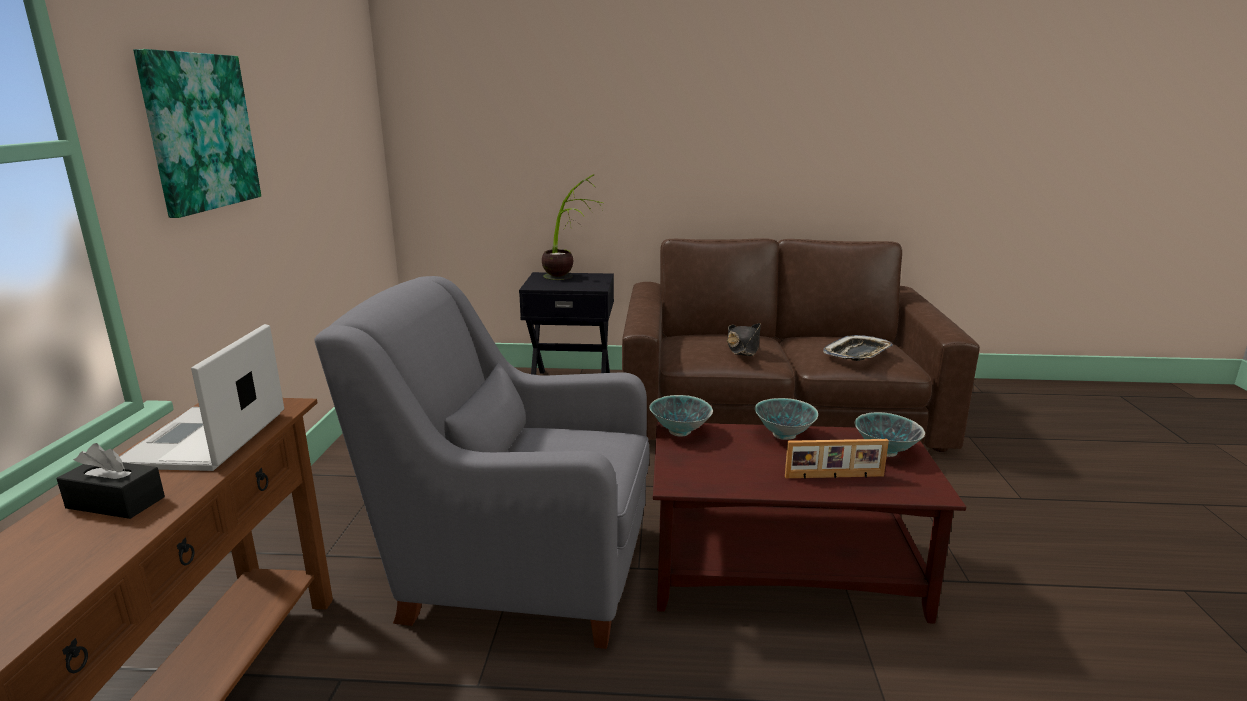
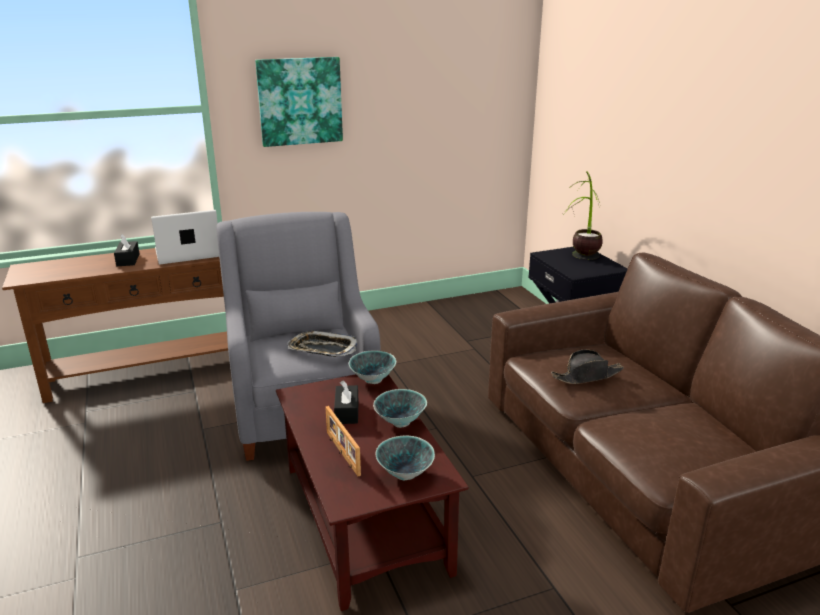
camera: 65 degrees right, 5 degrees up
tray [823,335,893,361] -> tray moved to [287,331,357,357]
none -> black tissue box [334,380,358,424]

